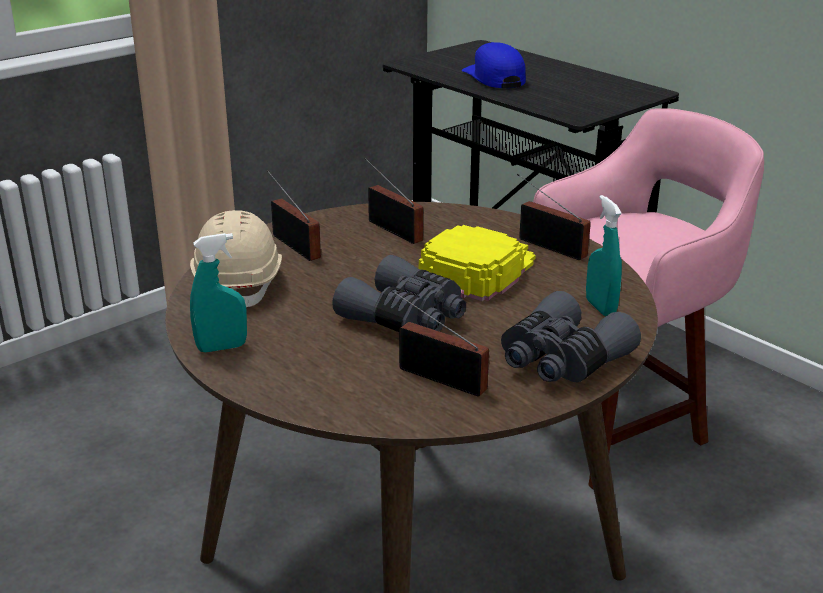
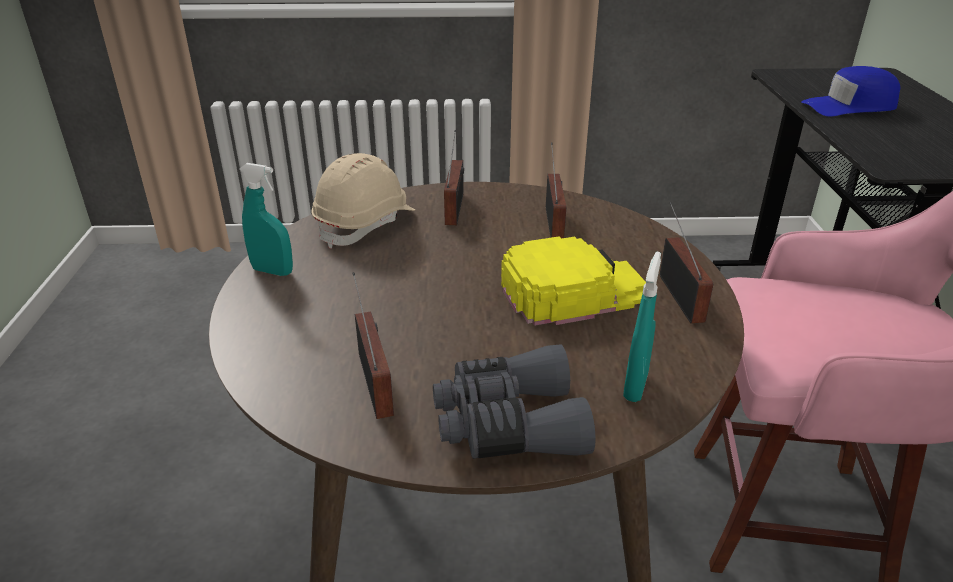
camera: 40 degrees right, 5 degrees up
grey binoculars [332,255,466,332] -> none
blue cap [461,42,526,88] -> blue cap turned 120 degrees counterclockwise [801,66,900,117]

